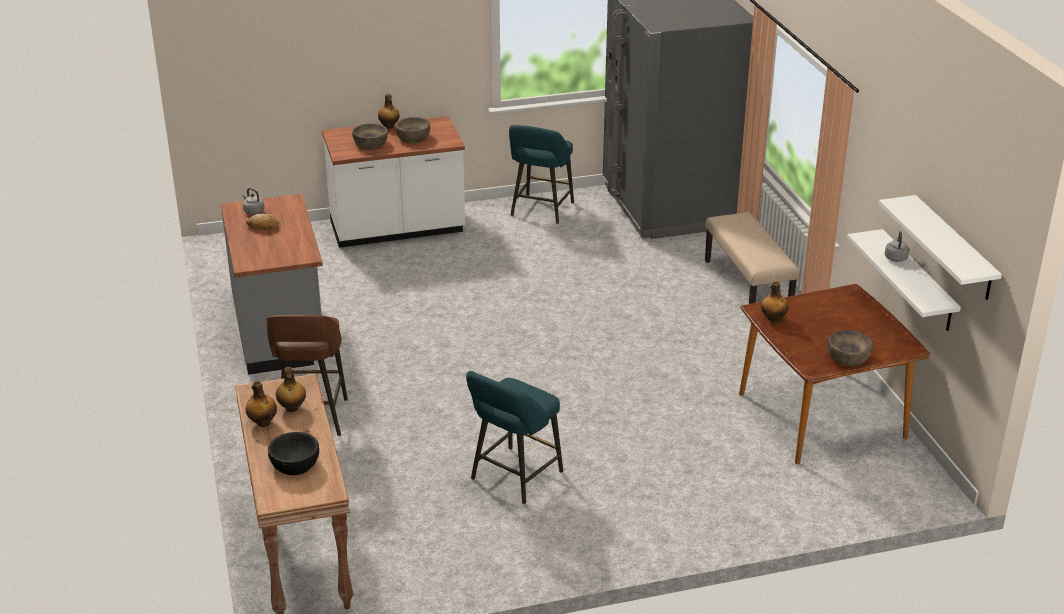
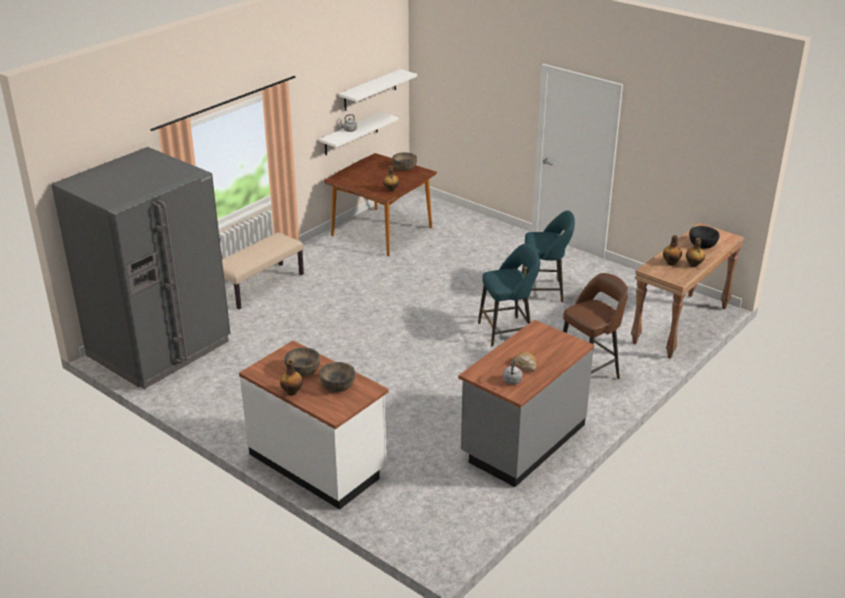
camera: 125 degrees left, 0 degrees up
turquoise stool [509,125,574,224] -> turquoise stool moved to [478,244,540,347]

